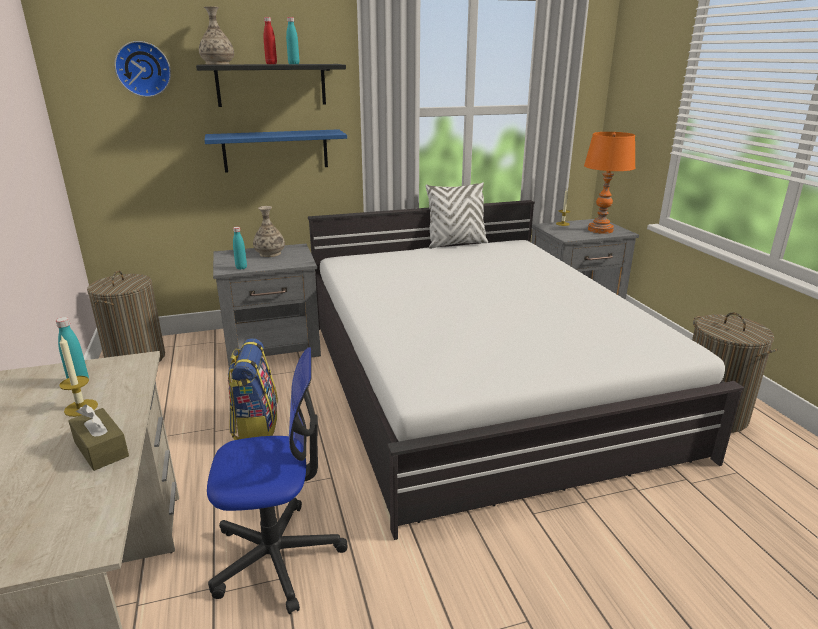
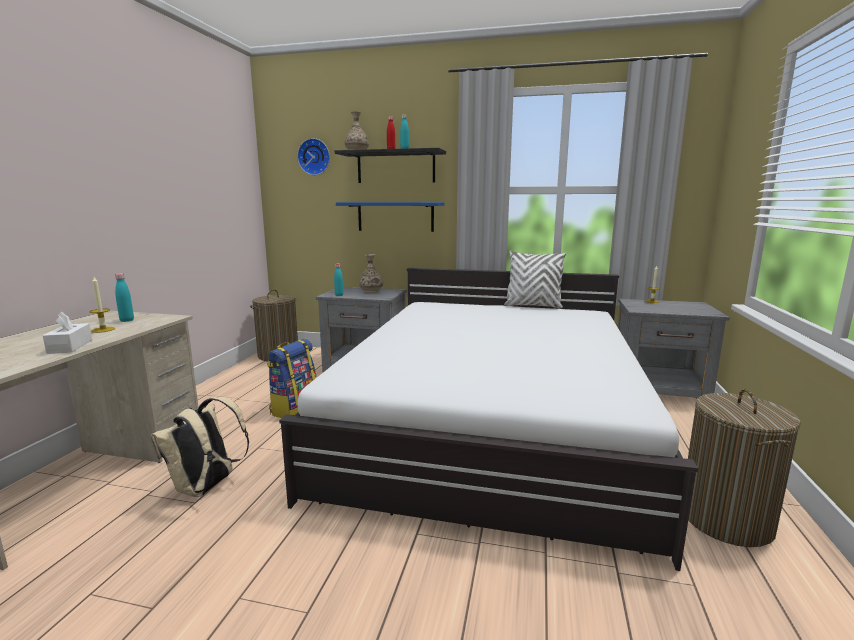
camera: 30 degrees right, 10 degrees down
brown tissue box [68,404,129,471] -> white tissue box [43,312,92,354]
office chair [207,347,348,614] -> beige backpack [151,397,249,497]
orange table lamp [584,132,636,234] -> none

